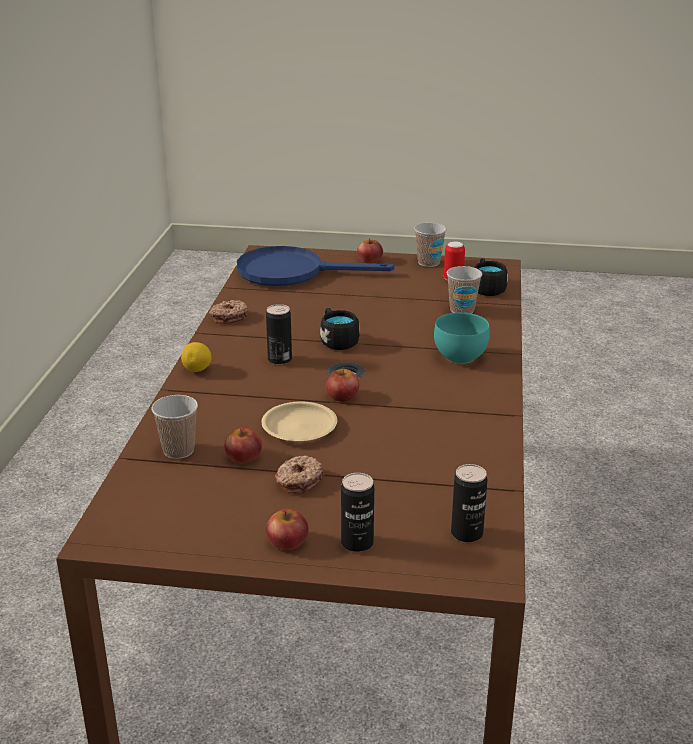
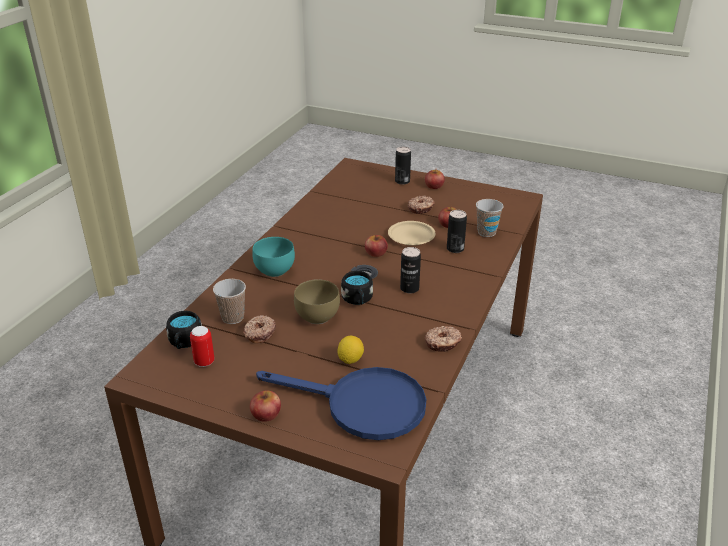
camera: 165 degrees left, 5 degrees up
lemon [181,342,211,372] -> lemon moved to [338,336,364,364]
cup [414,223,446,267] -> none
can [451,464,487,543] -> can moved to [447,210,467,253]
none -> donut [243,315,276,343]
none -> brown bowl [294,279,340,324]

